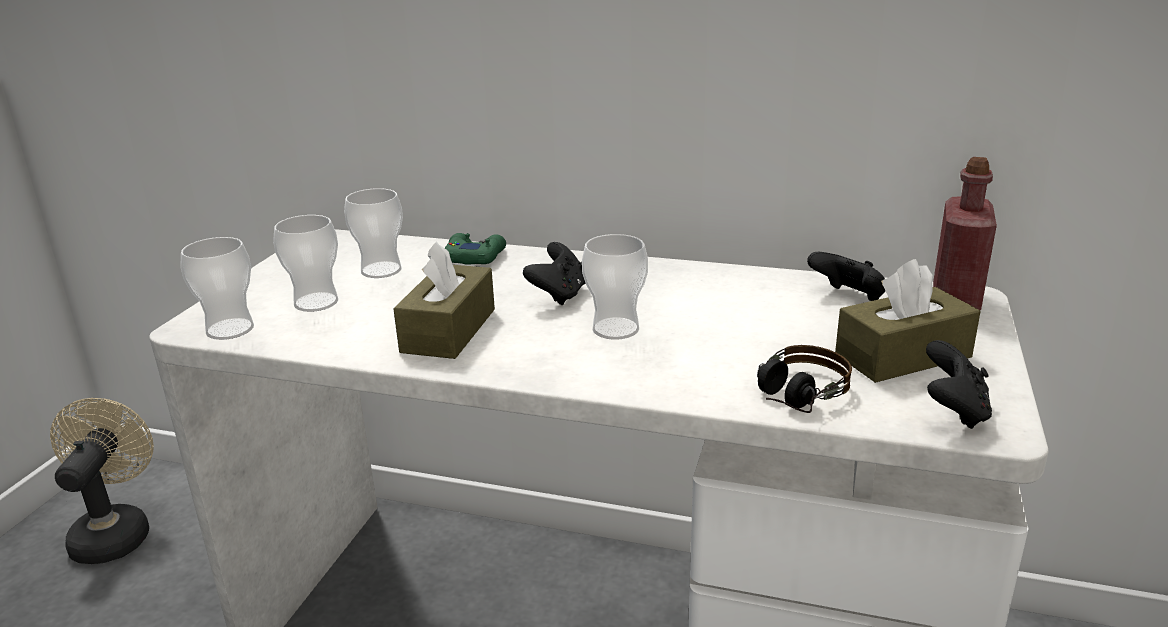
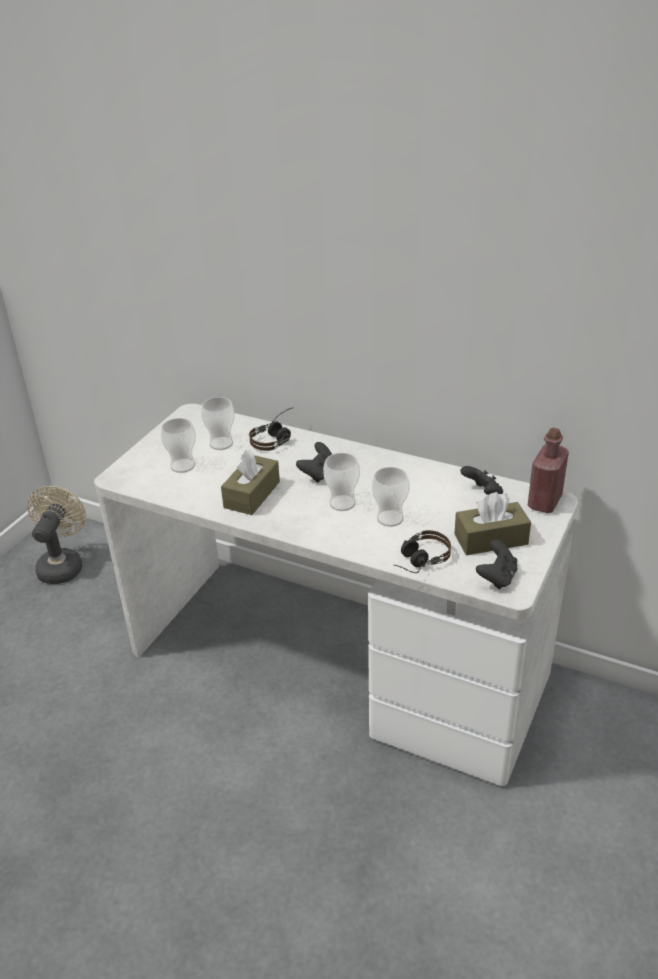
camera: 10 degrees right, 10 degrees up
cup [180,237,254,340] -> cup moved to [372,467,410,527]
green game controller [445,233,506,265] -> headphones [249,407,294,451]

